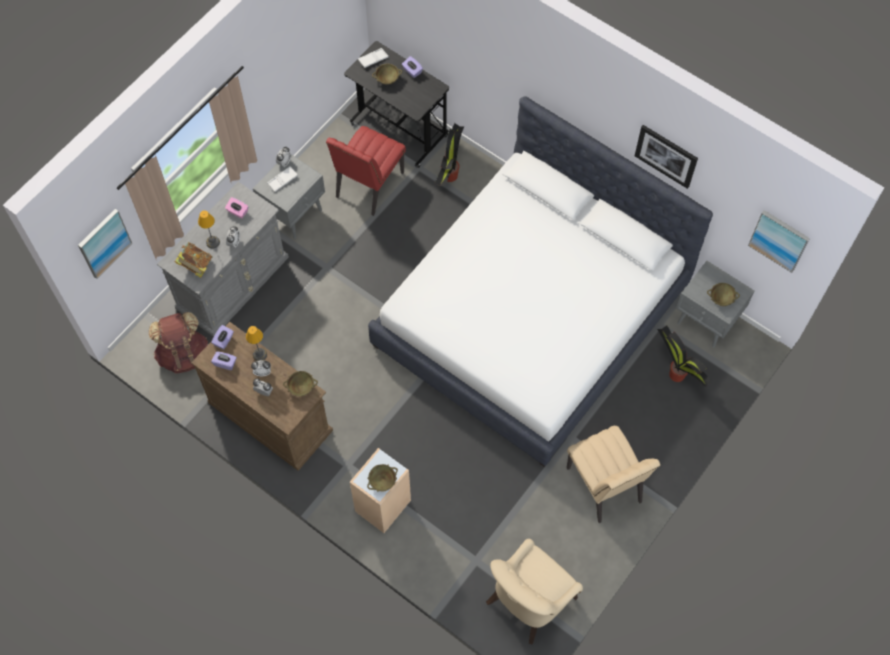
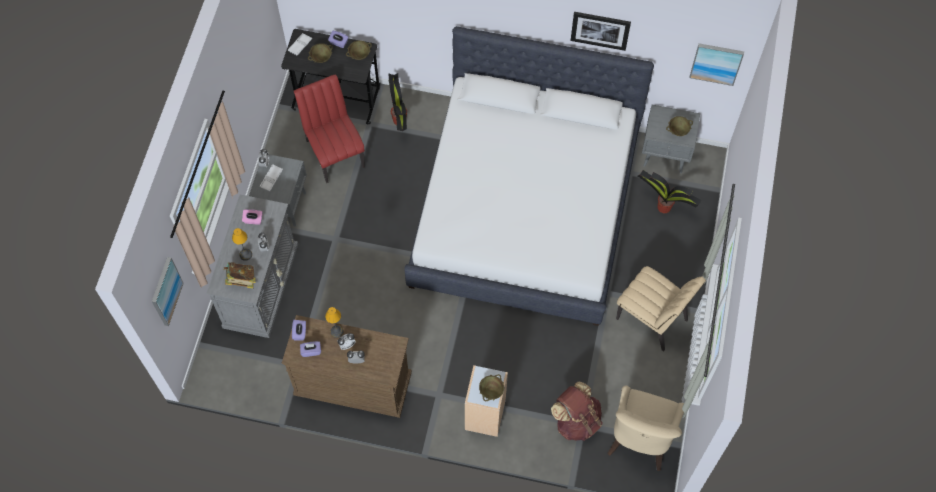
camera: 25 degrees left, 0 degrees up
brown backpack [149,312,208,374] -> brown backpack moved to [551,381,603,441]
beige bowl [283,371,318,397] -> beige bowl moved to [346,40,372,60]
red chair [326,126,406,216] -> red chair turned 150 degrees clockwise [294,74,365,183]

